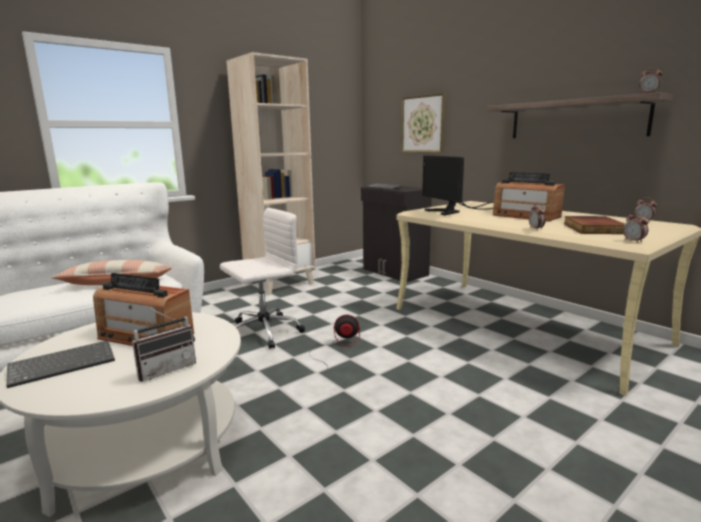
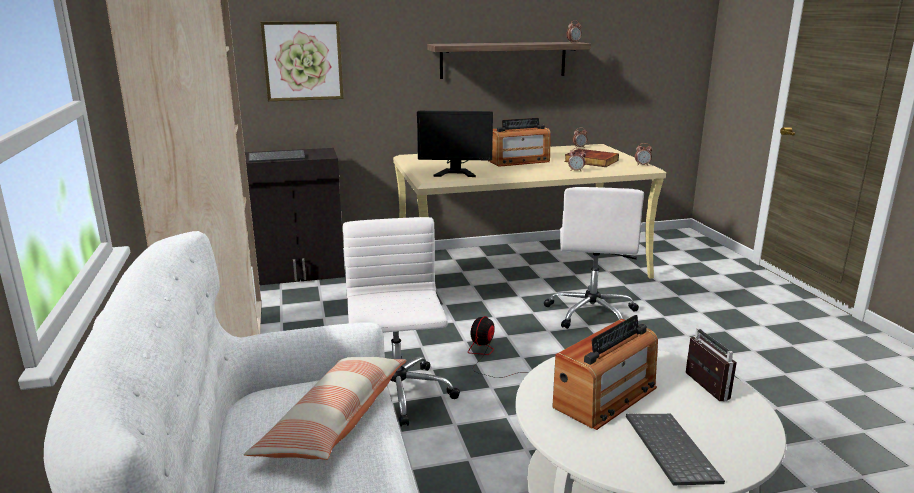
camera: 65 degrees left, 5 degrees up
none -> white office chair [544,187,644,329]

